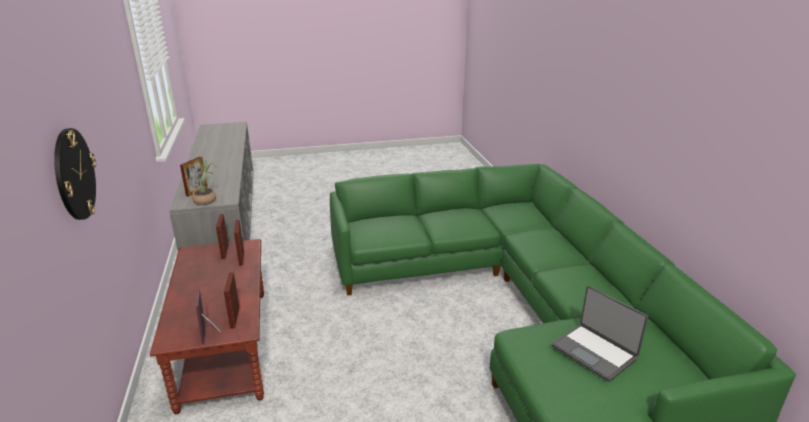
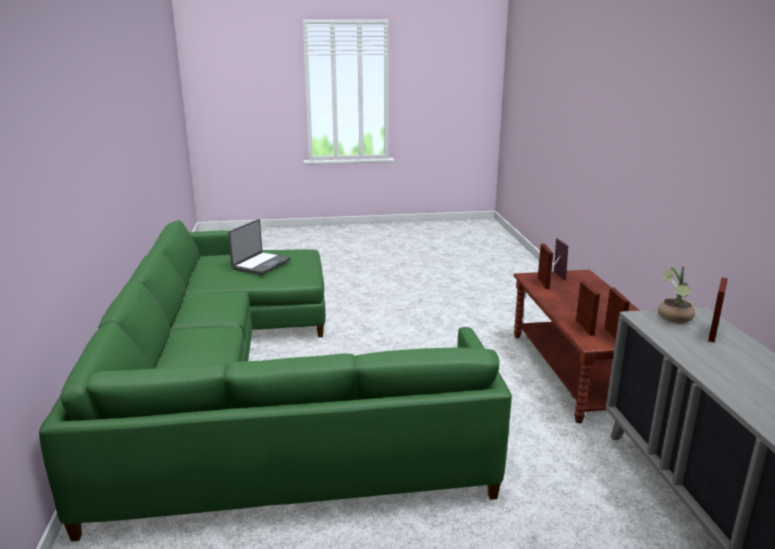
camera: 175 degrees left, 5 degrees down
wall clock [54,128,96,220] -> none
laptop [552,286,648,382] -> laptop turned 60 degrees clockwise [228,219,291,275]

